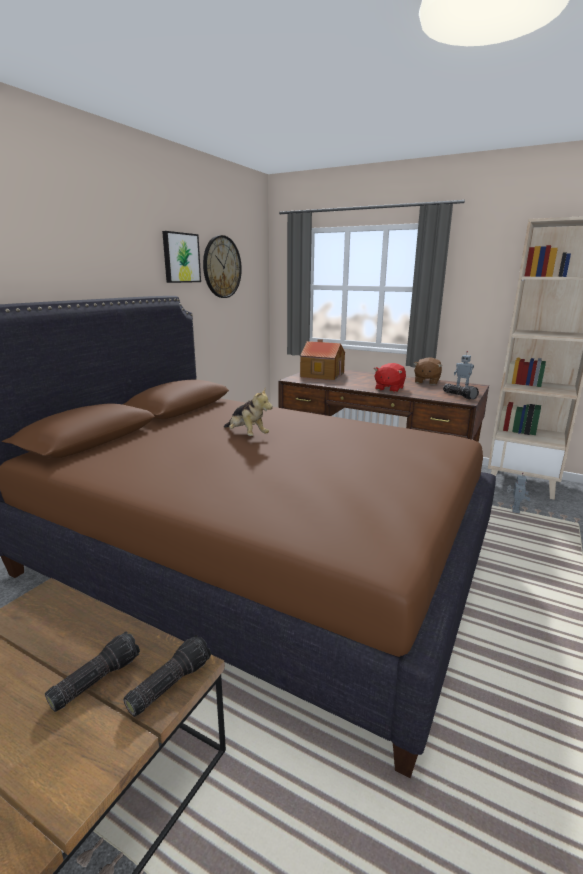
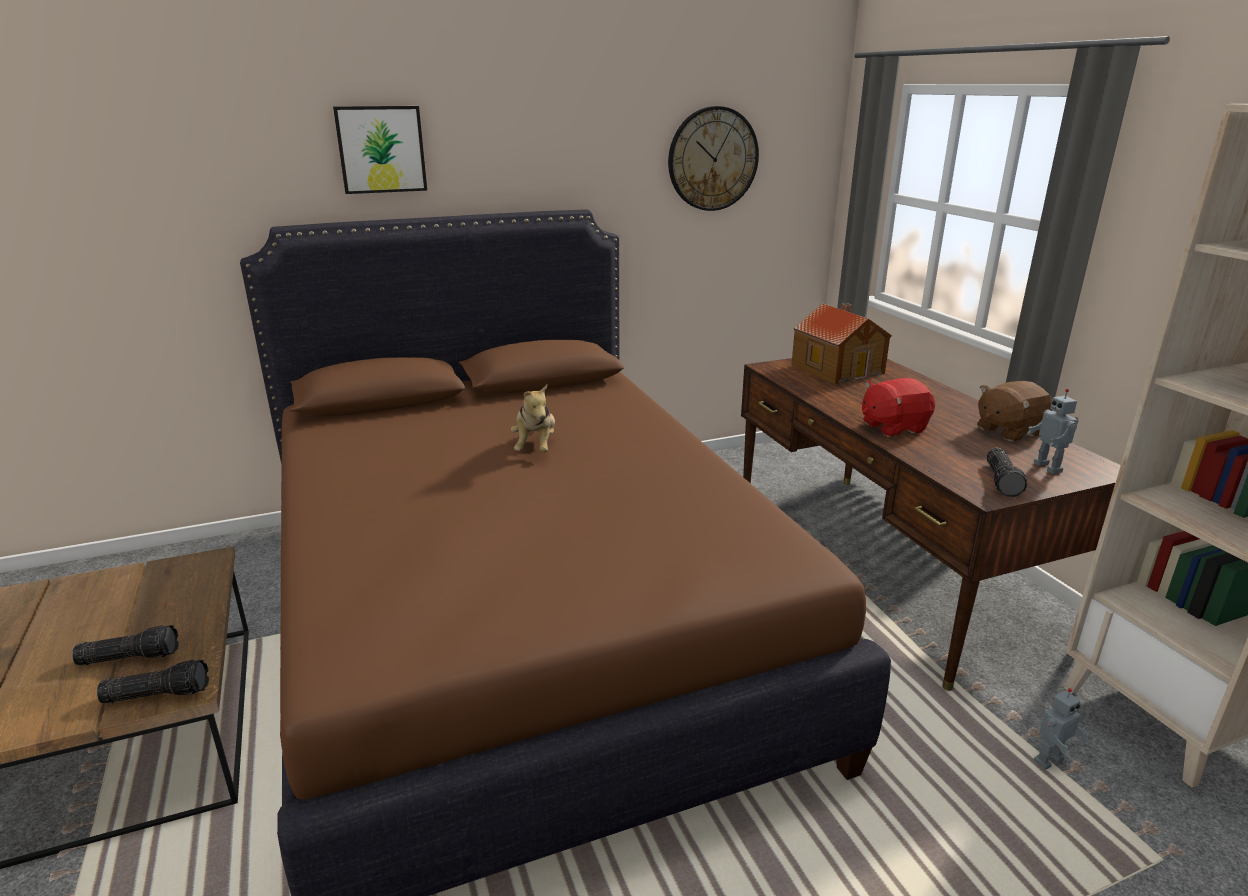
camera: 40 degrees right, 5 degrees up
picture [162,231,201,283] -> picture moved to [333,106,427,194]

